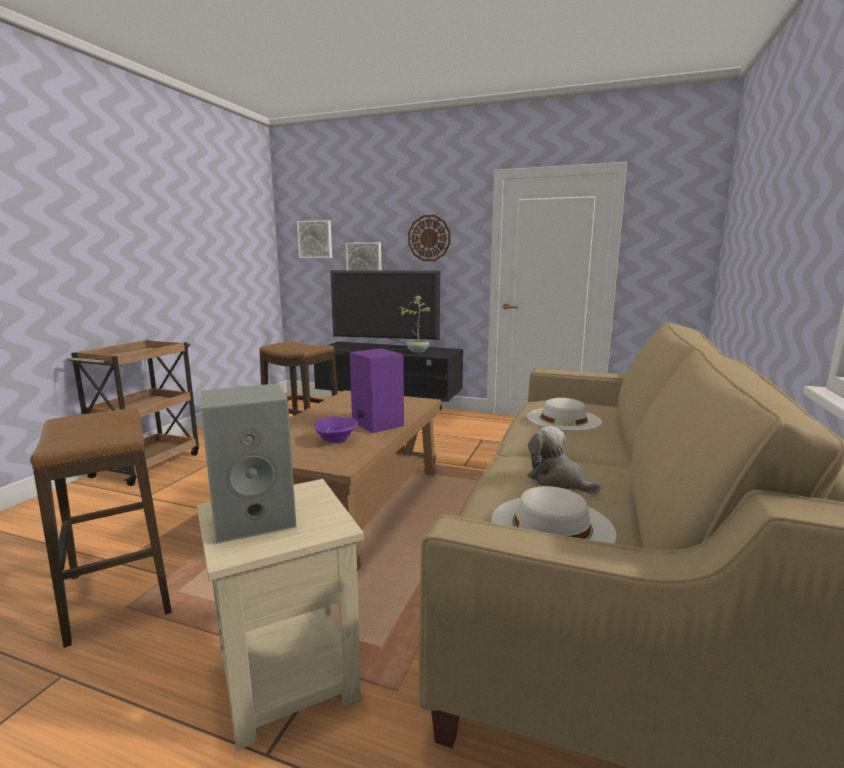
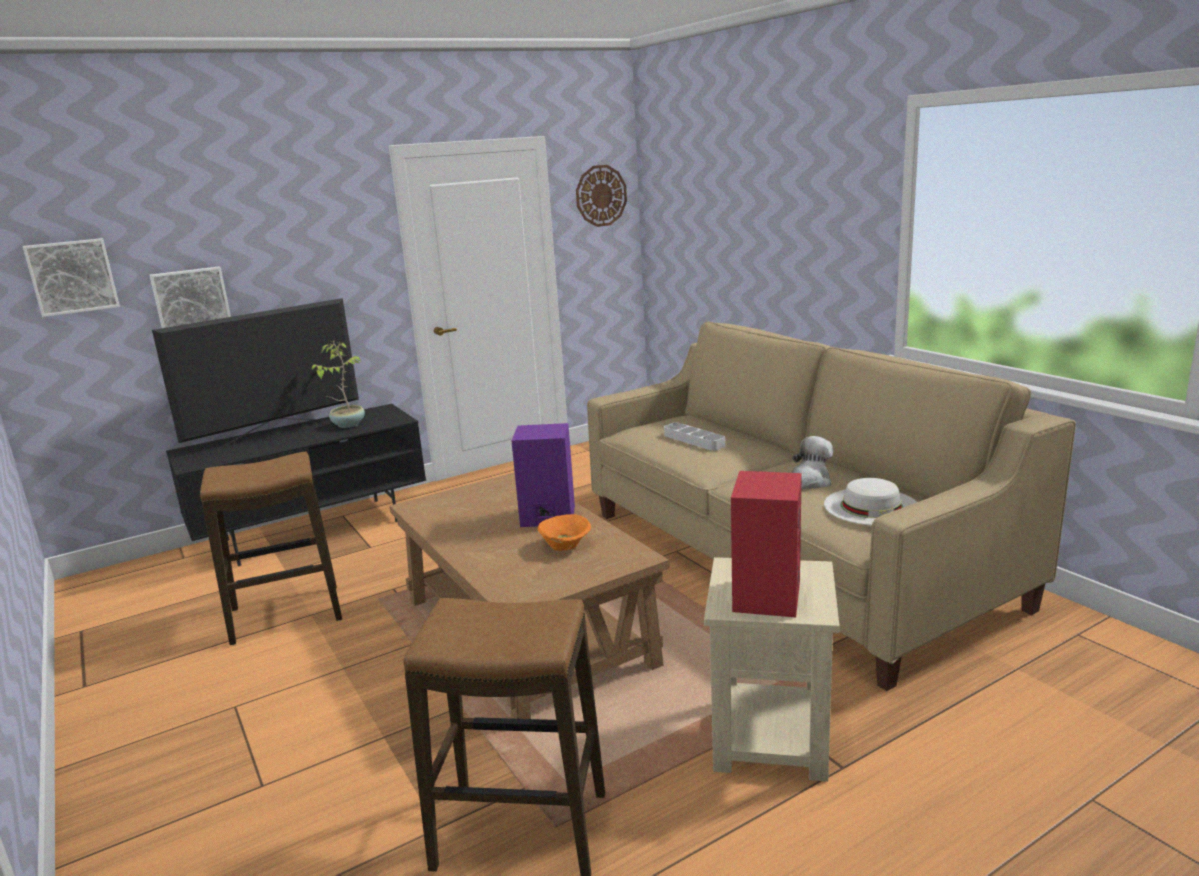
camera: 50 degrees left, 5 degrees up
brown cart [66,340,199,486] -> none
grey speaker [201,383,296,544] -> red speaker [731,471,802,617]
purple bowl [314,416,358,443] -> orange bowl [538,514,591,551]
wall clock [408,215,450,261] -> wall clock moved to [576,165,627,227]
white hat [527,398,602,431] -> grey tray [664,423,725,451]
plush toy [527,426,601,494] -> plush toy turned 135 degrees clockwise [792,436,833,490]

